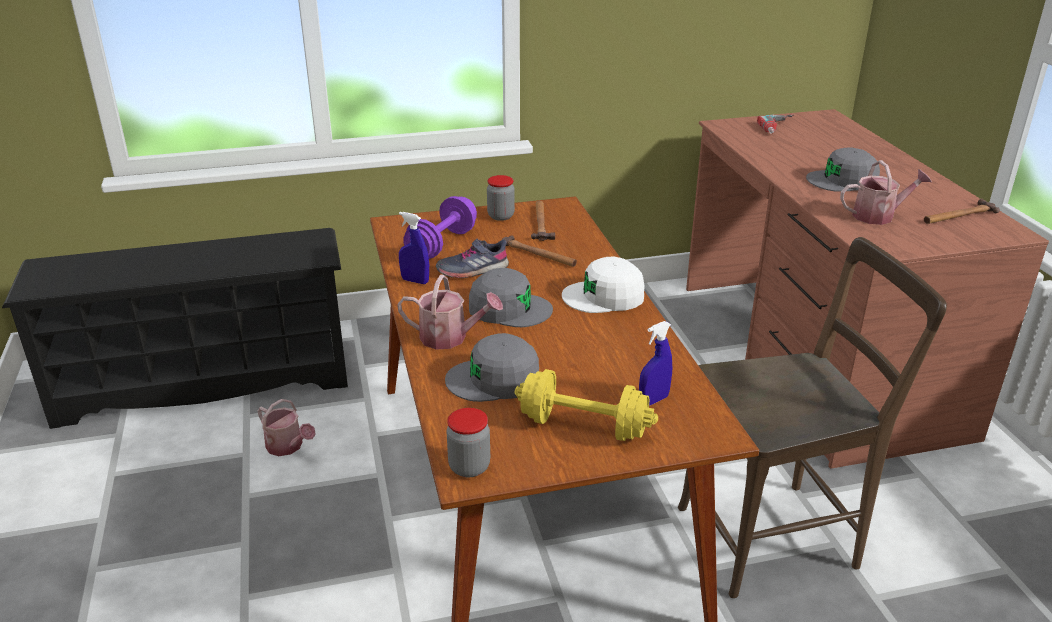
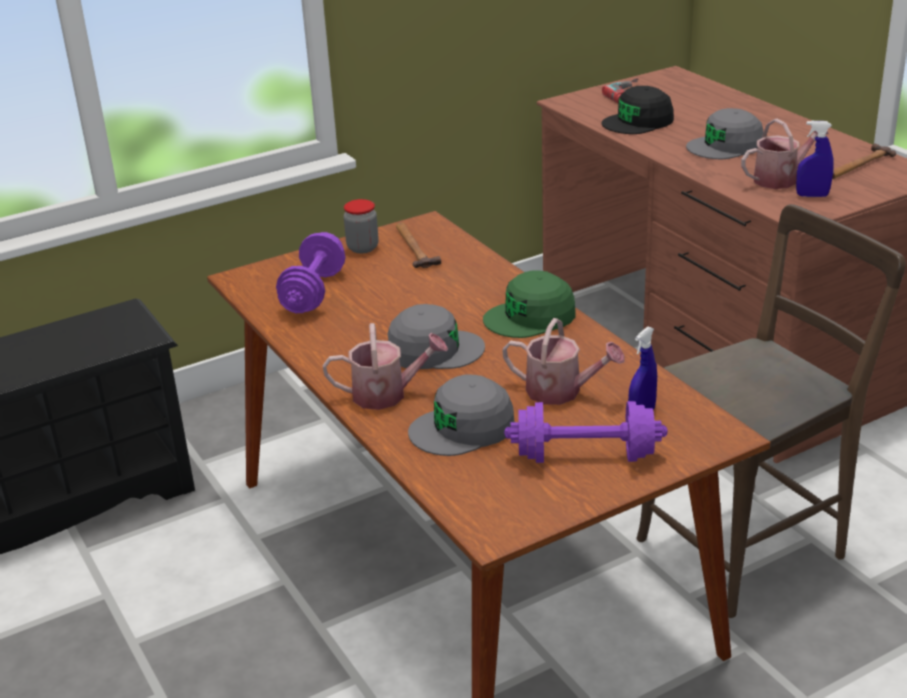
camera: 15 degrees left, 0 degrees up
watering can [258,399,316,456] -> watering can moved to [502,318,625,405]
blue spray bottle [399,212,429,284] -> blue spray bottle moved to [796,121,834,197]
grey shoe [436,238,509,278] -> none
jar [446,408,490,477] -> none
hammer [498,235,577,267] -> none
yellow dumbbell [514,369,658,441] -> purple dumbbell [504,401,668,463]
white cap [562,257,645,313] -> green cap [483,270,576,338]
none -> black cap [601,86,674,134]

